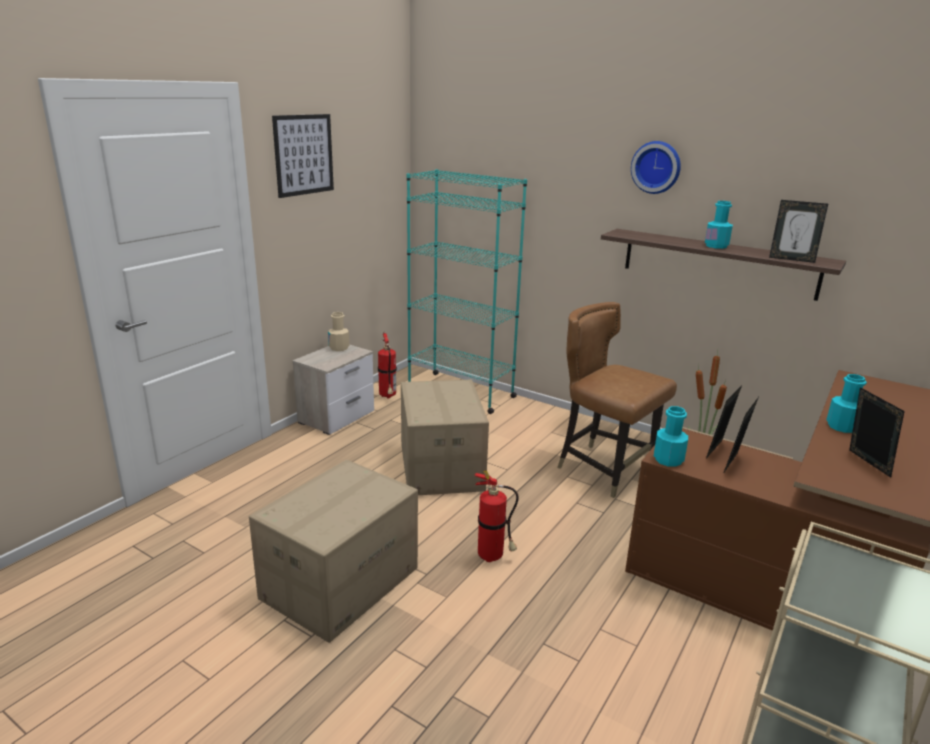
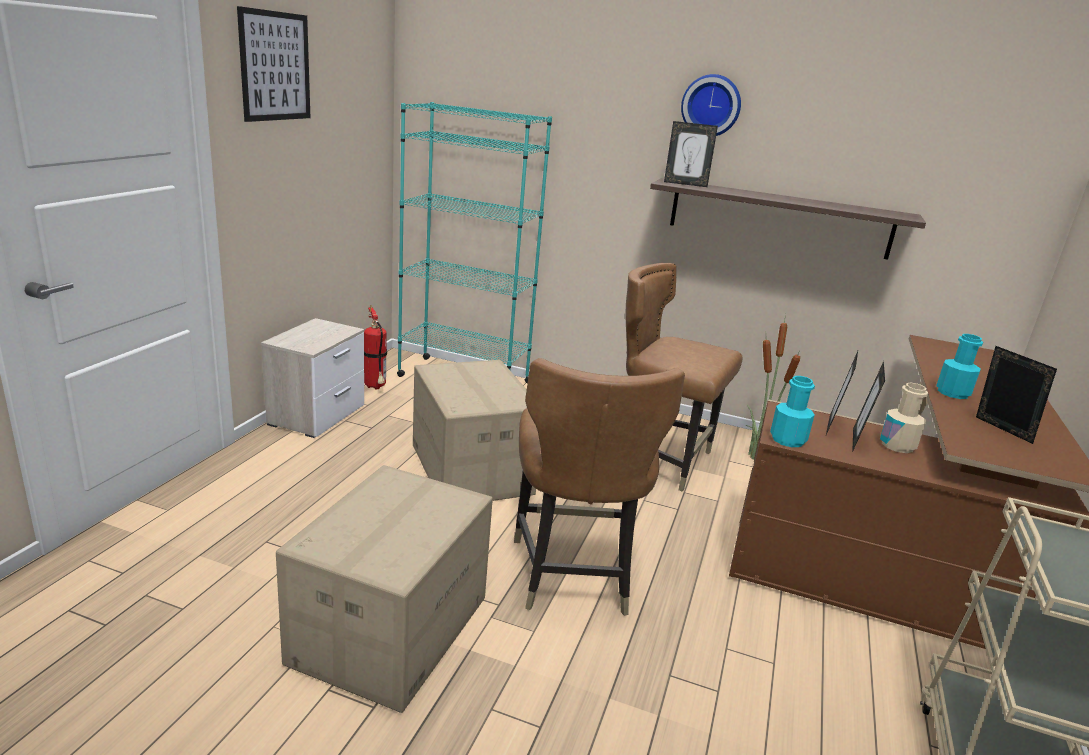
camera: 15 degrees left, 0 degrees up
beige bottle [328,312,349,351] -> beige bottle moved to [880,382,928,453]
fire extinguisher [474,470,519,562] -> brown chair [514,358,685,616]
turquoise bottle [705,201,733,249] -> none
picture frame [769,200,828,263] -> picture frame moved to [664,121,718,187]

